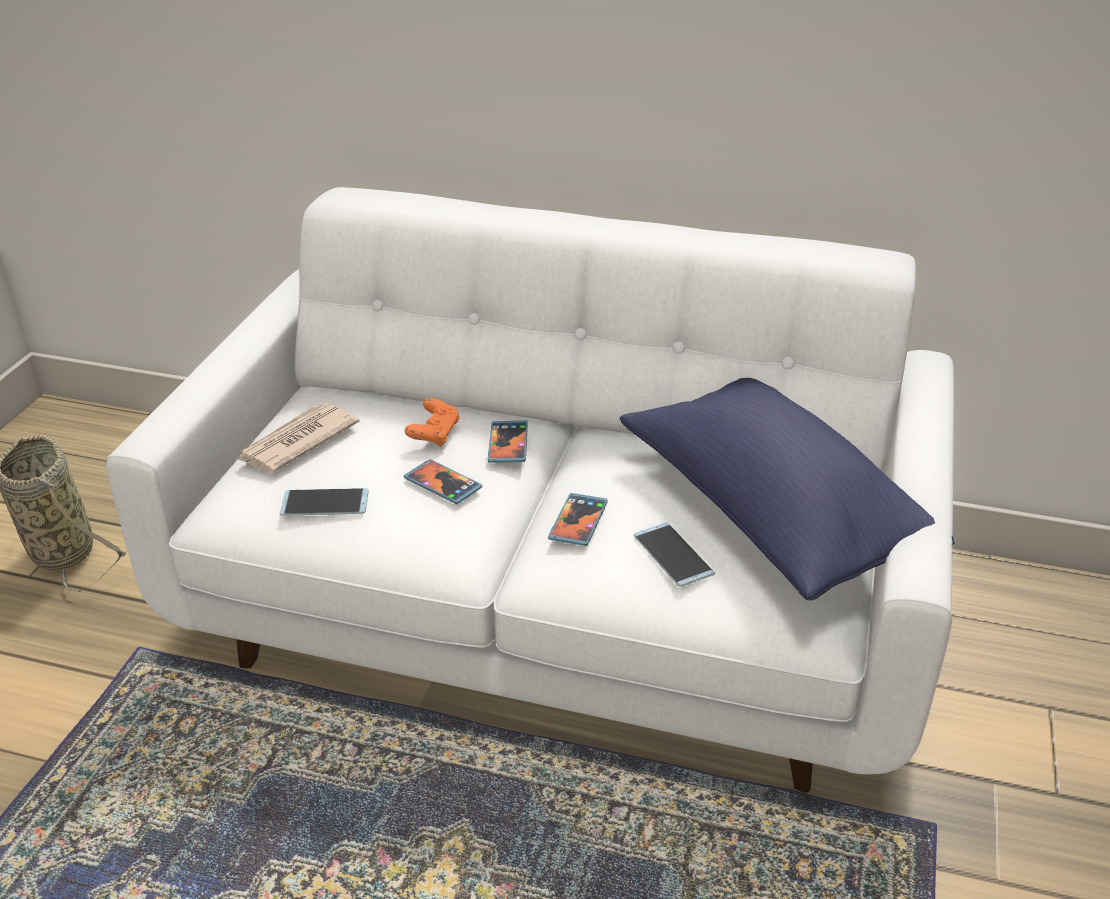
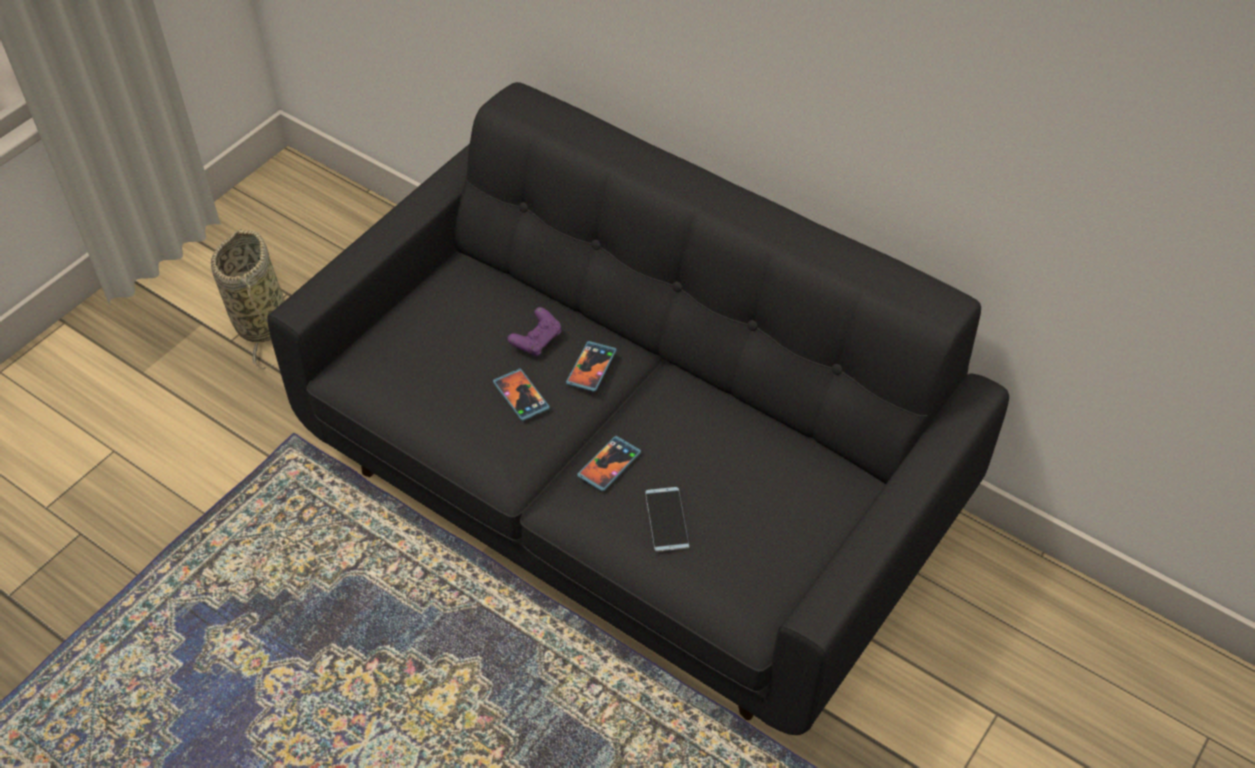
camera: 20 degrees right, 15 degrees up
white sofa [106,187,954,793] -> black sofa [268,82,1009,735]
newspaper [236,403,360,473] -> none
phone [280,488,369,516] -> none
orange game controller [405,398,460,447] -> purple game controller [507,307,561,357]
blue pillow [620,378,954,600] -> none

